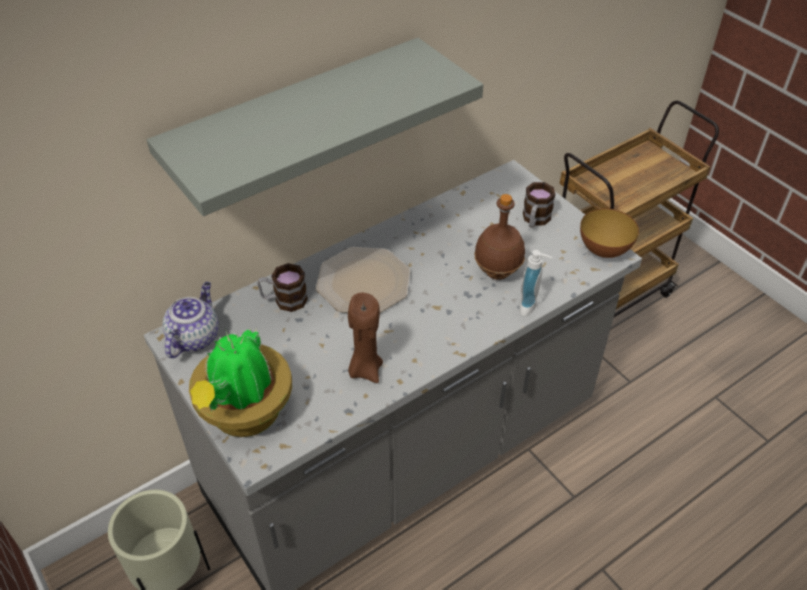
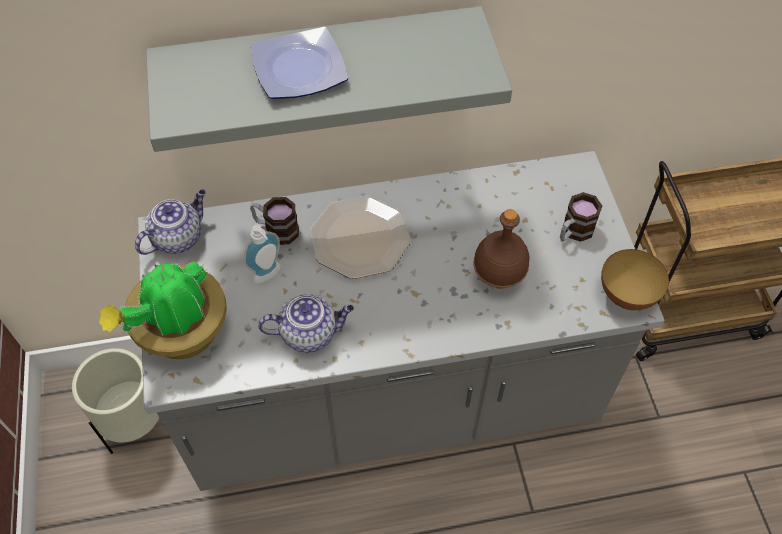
camera: 25 degrees right, 10 degrees up
brown candle [348,293,383,383] -> teapot [258,294,354,353]
soap dispenser [519,250,552,316] -> soap dispenser moved to [244,224,281,283]
none -> plate [251,27,348,99]

